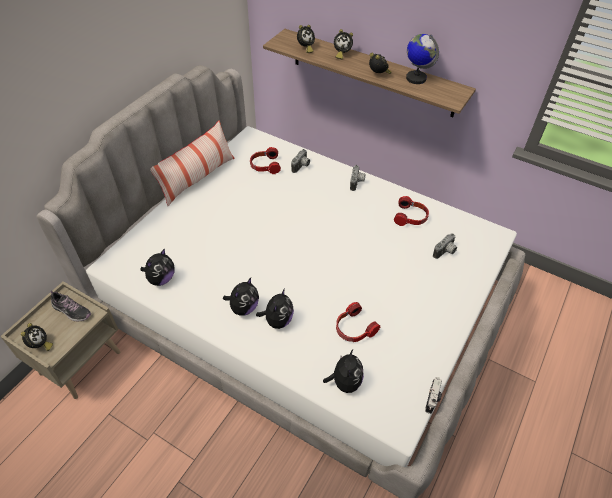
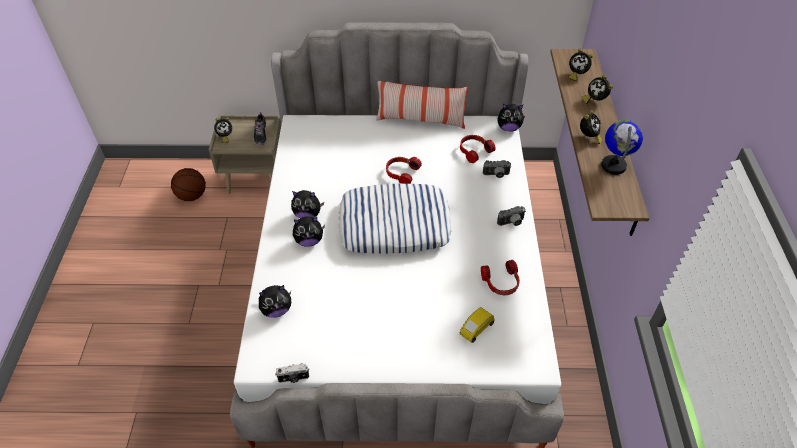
camera: 60 degrees right, 0 degrees up
plush toy [140,248,175,286] -> plush toy moved to [497,104,525,132]
headphones [336,302,380,342] -> headphones moved to [386,157,422,184]
camera [433,234,457,259] -> yellow toy car [460,307,495,343]
none -> basketball [171,168,206,201]
none -> pillow [339,183,452,254]

